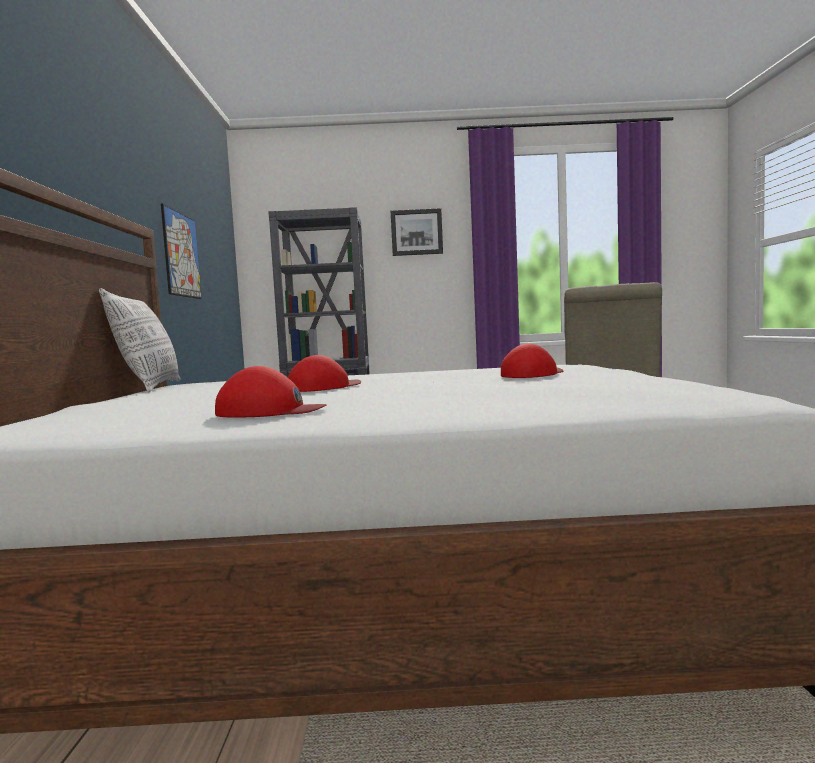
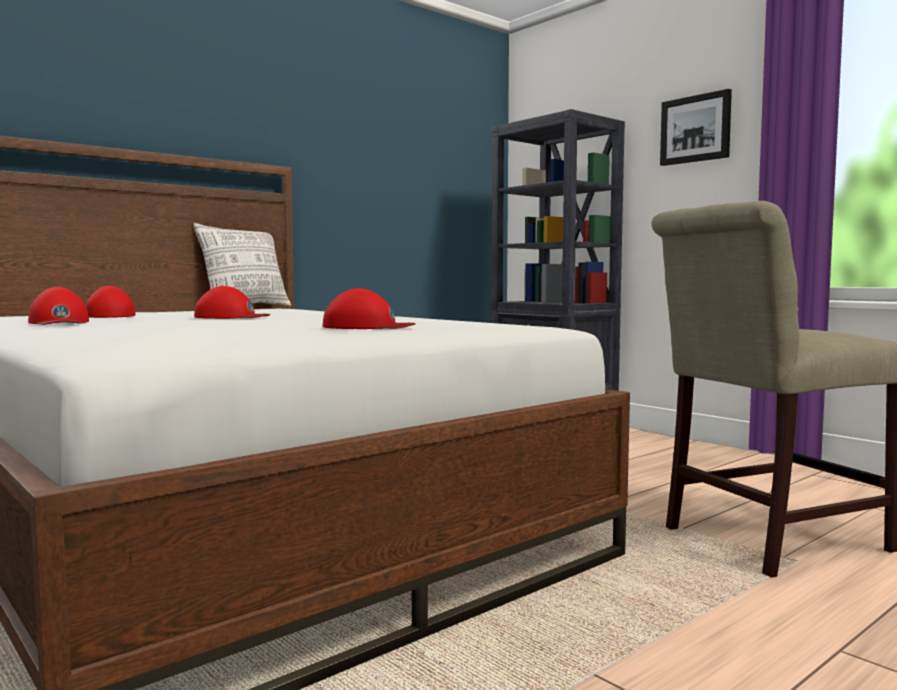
camera: 50 degrees right, 0 degrees up
picture [161,203,202,299] -> none
none -> red cap [85,286,136,318]

